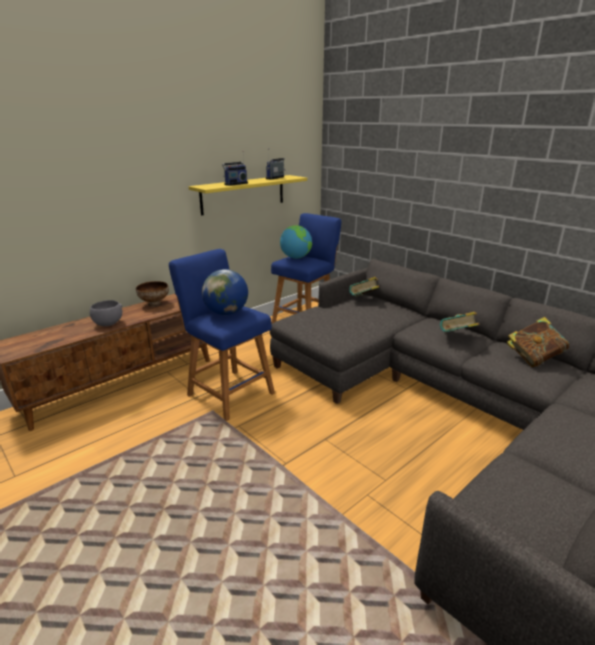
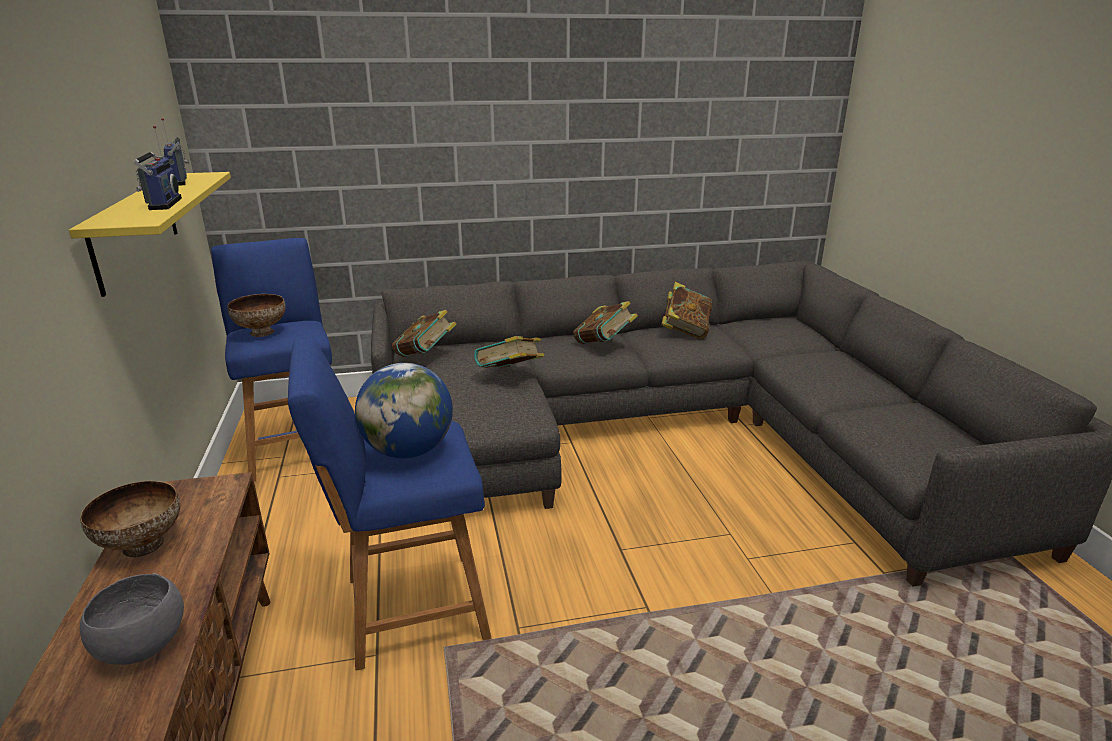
camera: 60 degrees left, 0 degrees up
globe [280,225,312,259] -> bowl [228,294,285,337]
none -> book [474,336,544,368]

